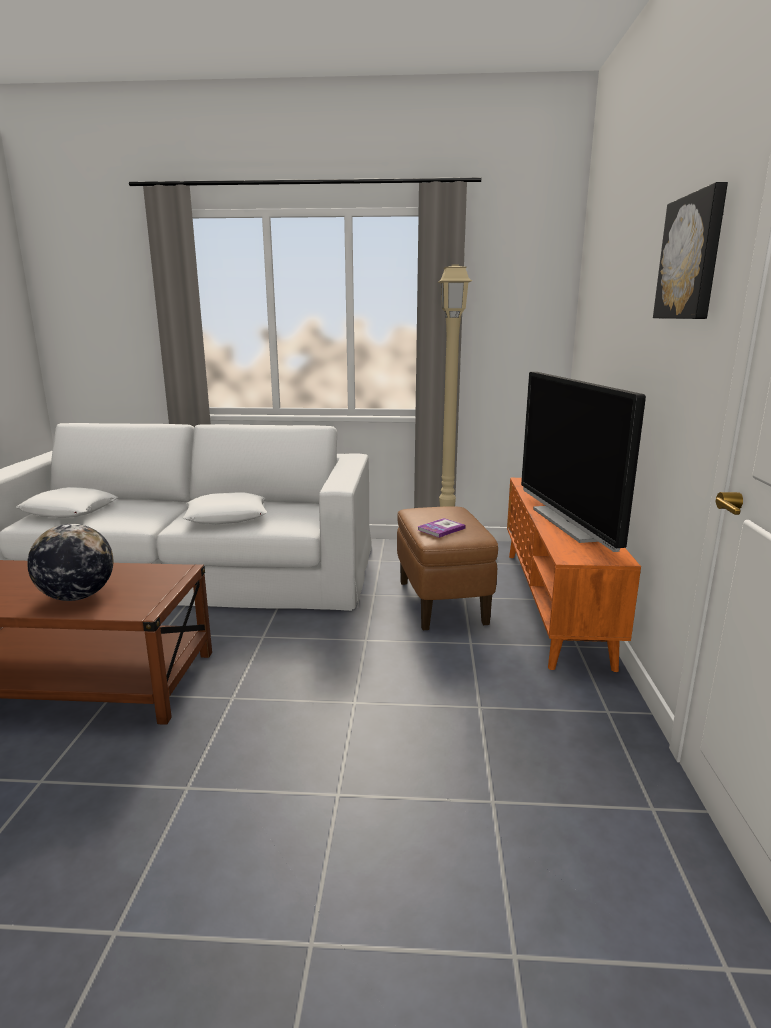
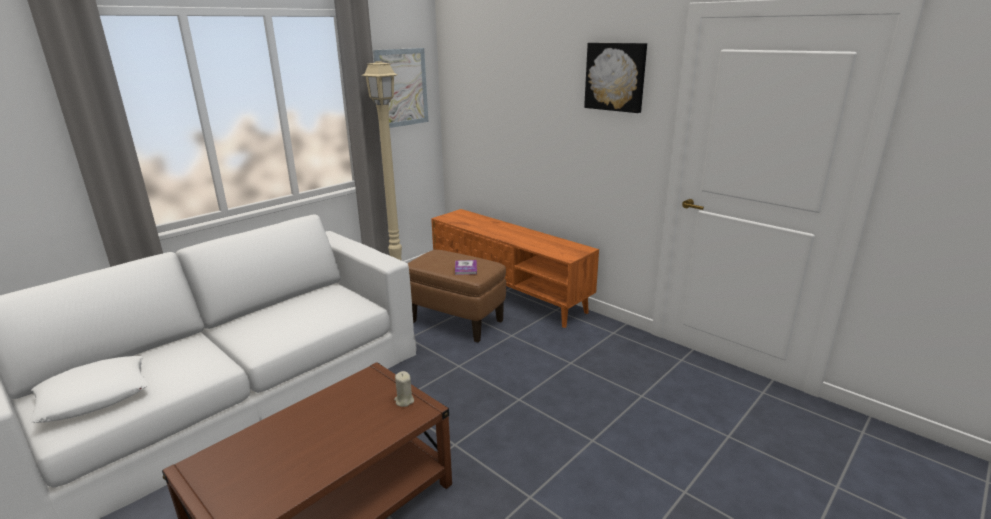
camera: 50 degrees left, 5 degrees up
globe [27,524,113,601] -> none
white pillow [183,493,267,524] -> none
television [521,372,646,552] -> none
none -> picture [373,48,428,128]
none -> beige candle [394,371,414,407]

